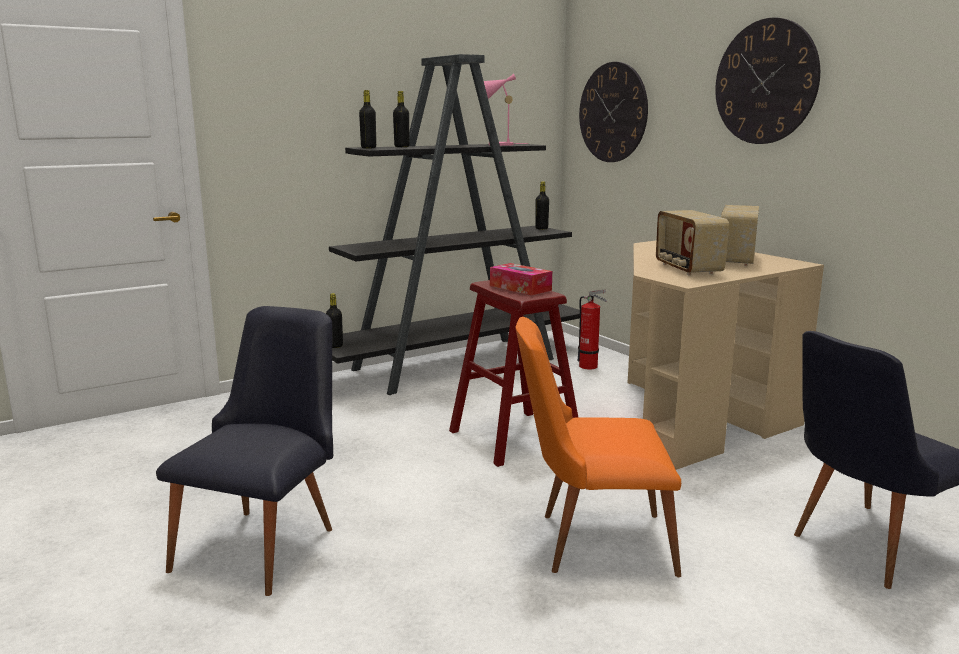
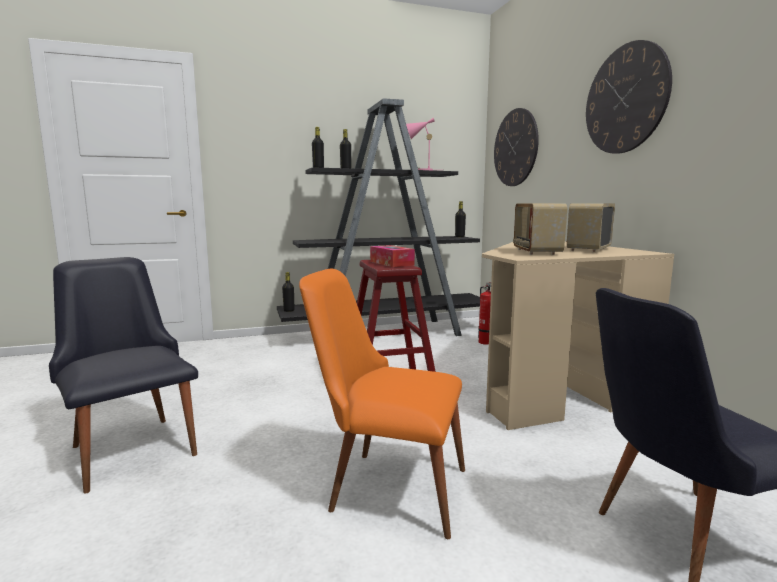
camera: 15 degrees right, 5 degrees down
black chair [156,306,333,596] -> black chair turned 75 degrees counterclockwise [49,257,198,494]

